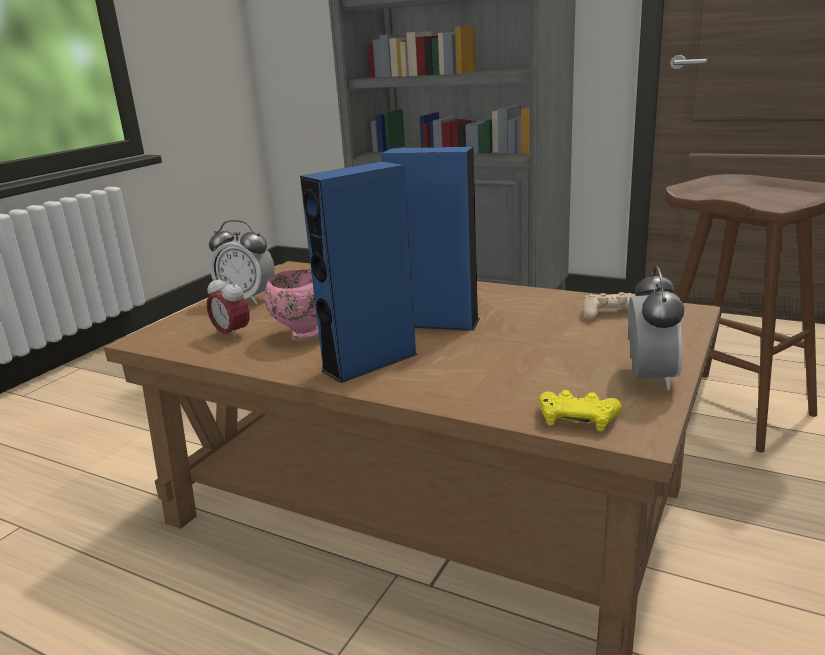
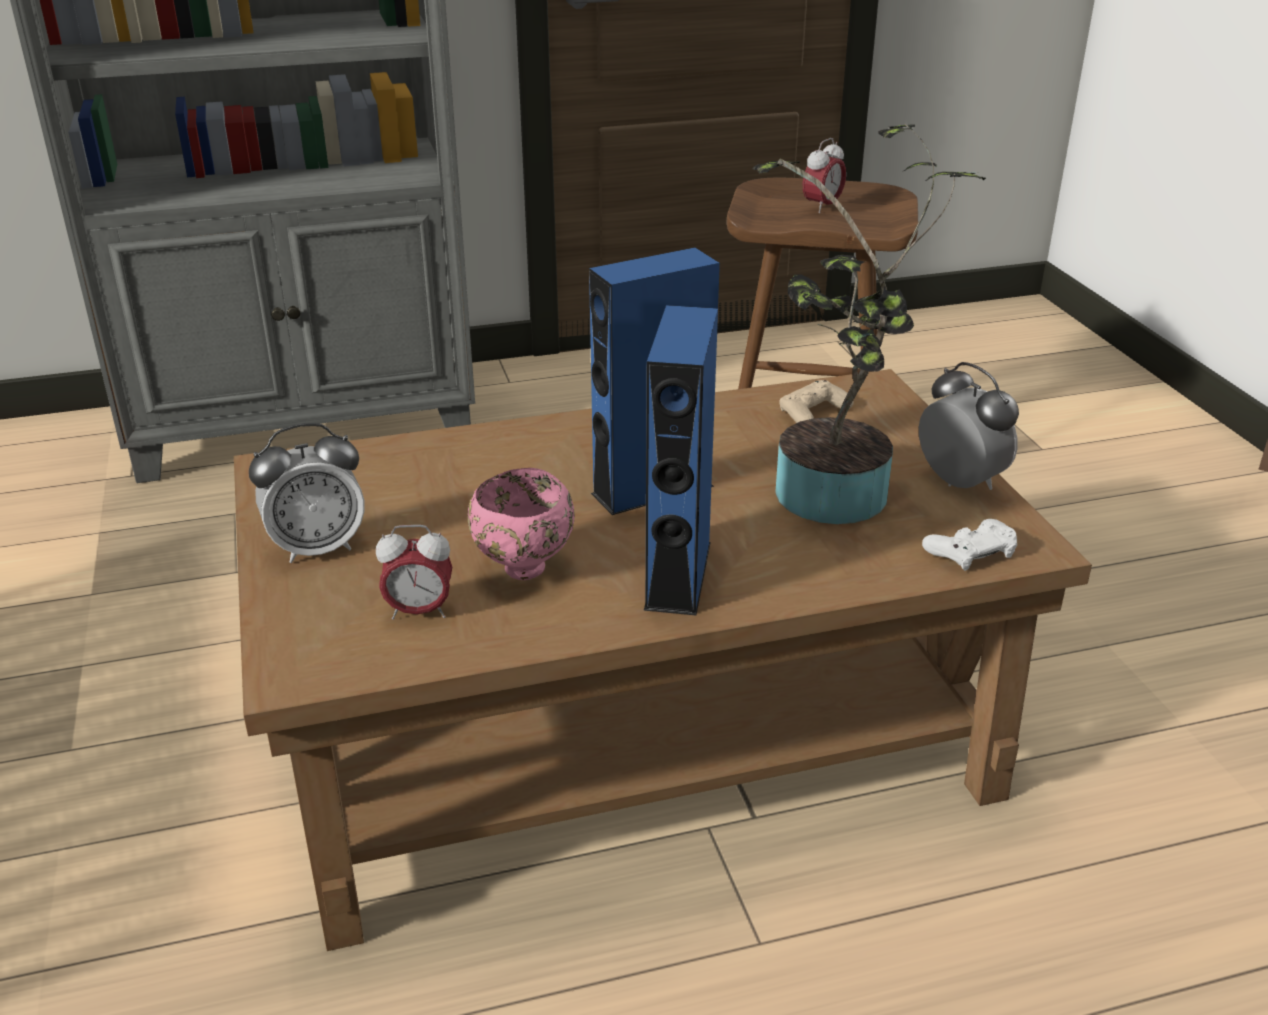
camera: 45 degrees left, 10 degrees up
yellow game controller [539,390,622,432] -> white game controller [922,519,1017,571]
none -> potted plant [752,124,986,524]
none -> alarm clock [803,138,846,213]

